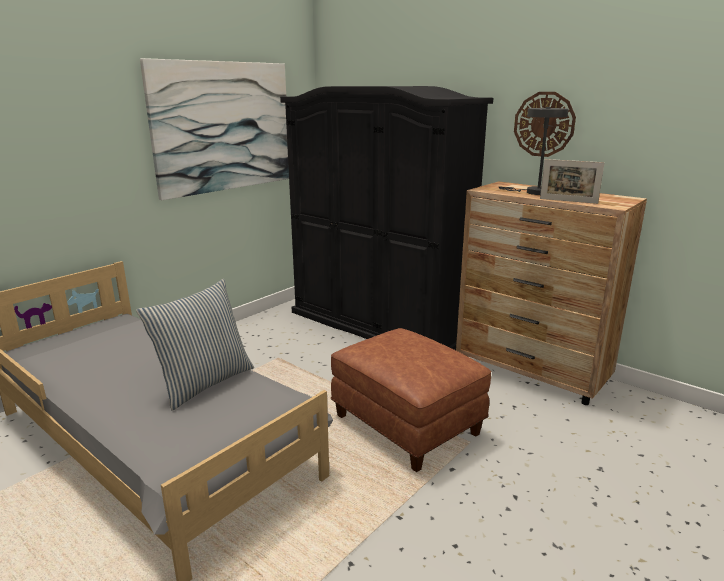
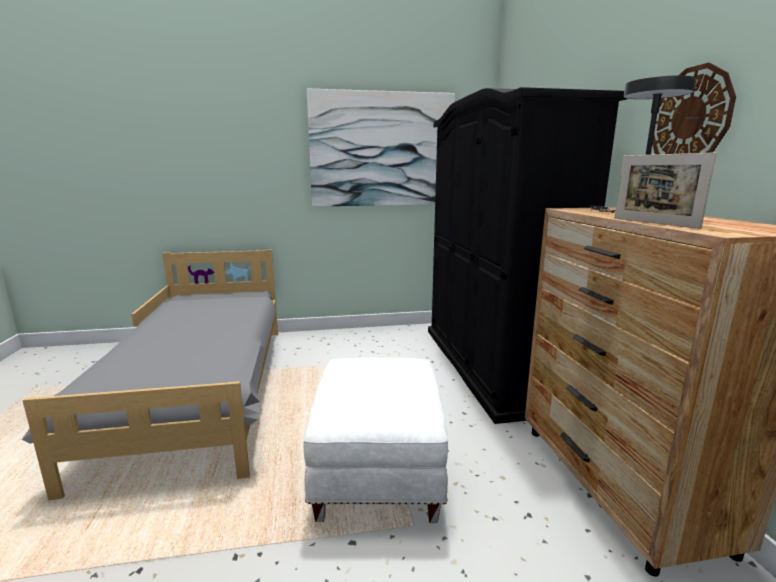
camera: 40 degrees right, 5 degrees down
pillow [136,279,254,411] -> none
brown ottoman [331,328,491,472] -> white ottoman [303,358,448,523]

